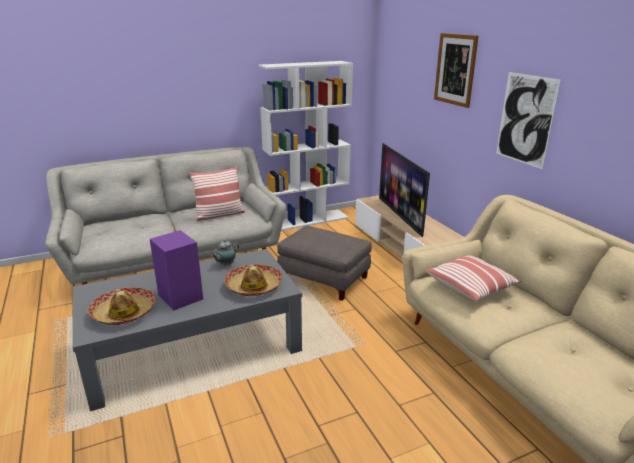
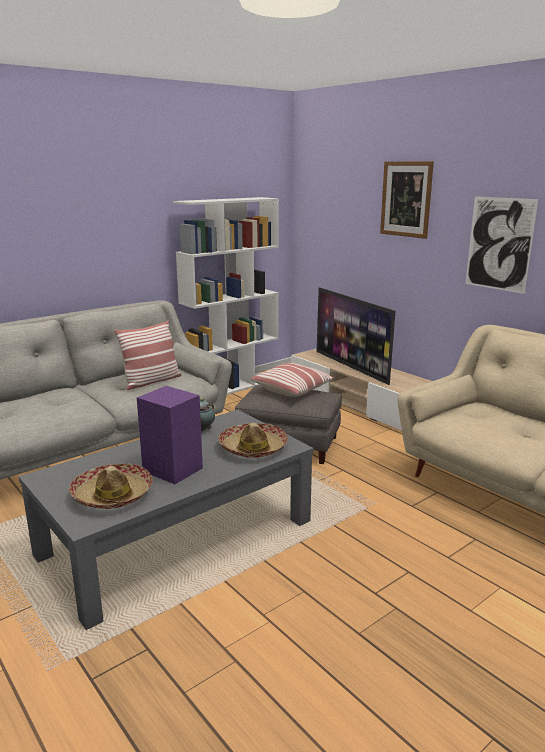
camera: 15 degrees left, 5 degrees down
pillow [426,255,522,301] -> pillow moved to [251,363,335,397]

